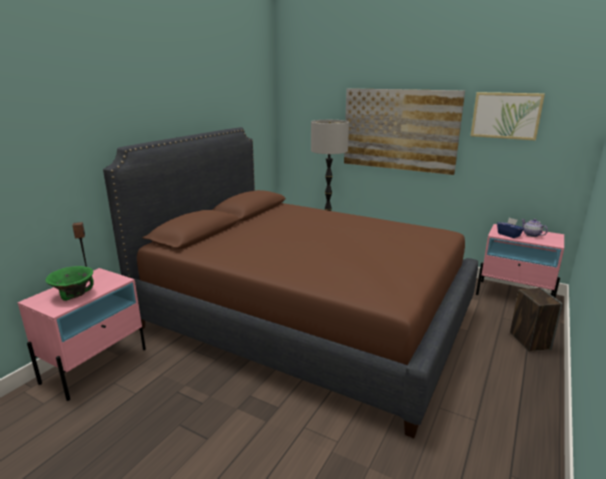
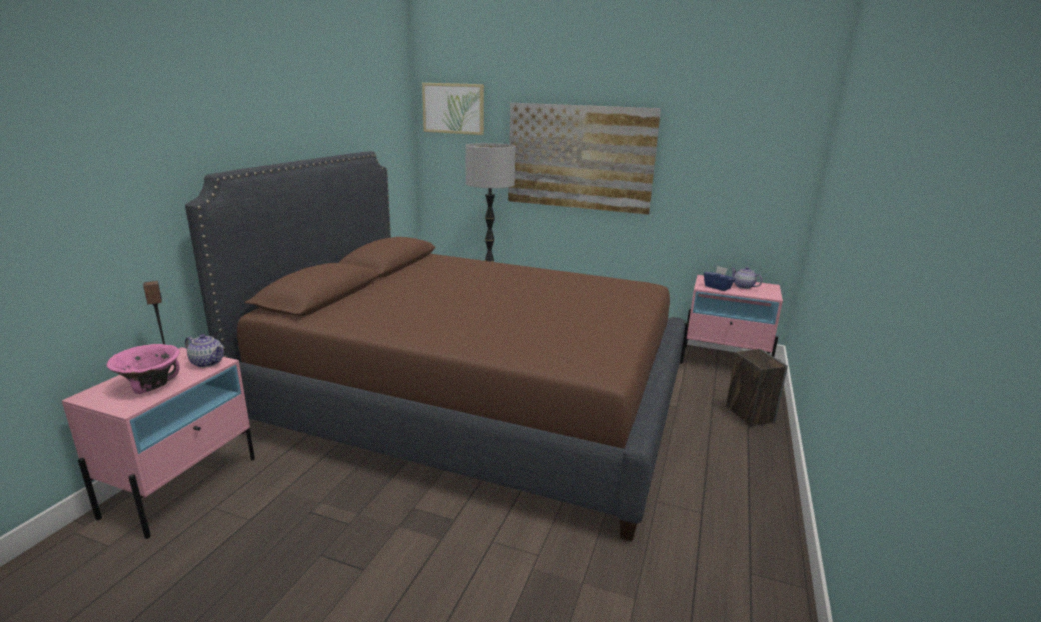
camera: 10 degrees left, 0 degrees up
green bowl [45,266,94,301] -> pink bowl [106,344,180,394]
picture [471,92,545,141] -> picture moved to [422,83,484,135]
none -> teapot [185,334,224,368]

